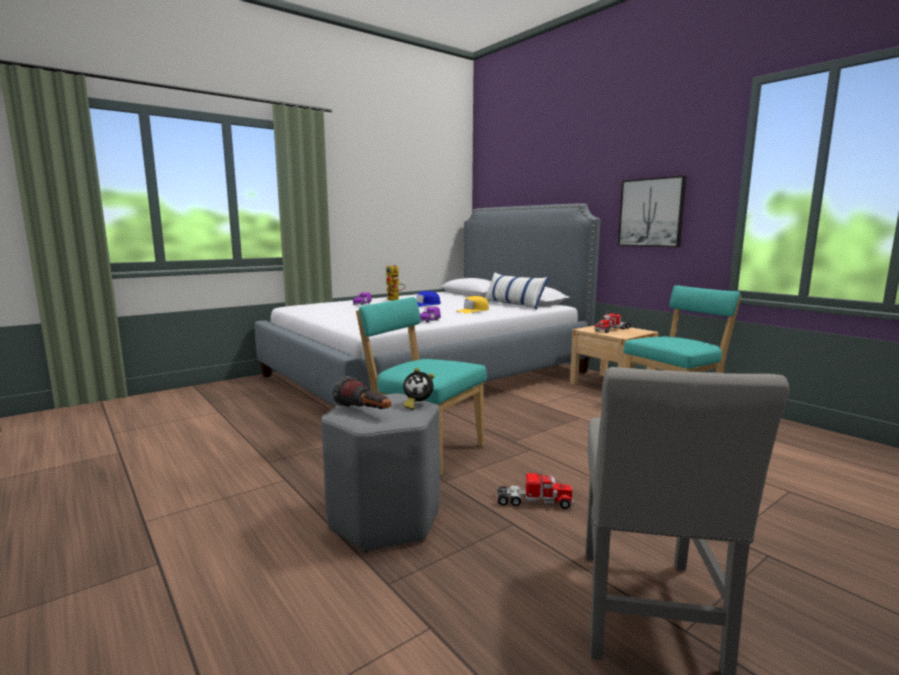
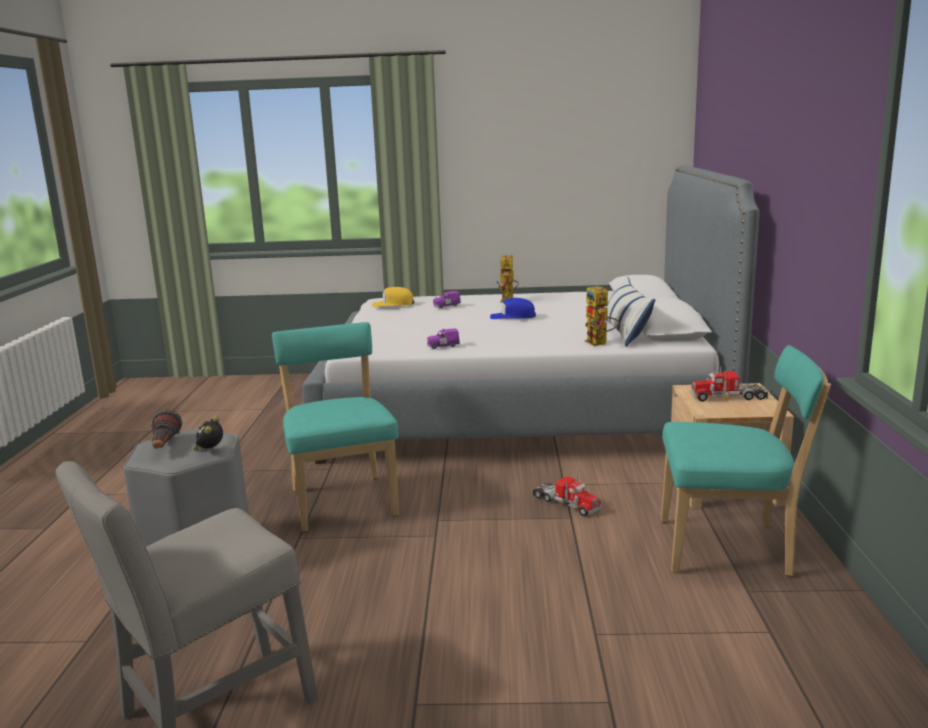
camera: 40 degrees right, 5 degrees up
alarm clock [403,368,434,410] -> alarm clock turned 45 degrees clockwise [194,416,223,451]
yellow cap [455,296,489,314] -> yellow cap moved to [372,287,414,307]
toy truck [496,468,573,509] -> toy truck moved to [533,475,602,516]
picture [618,175,687,247] -> none
none -> toy robot [585,286,619,346]

